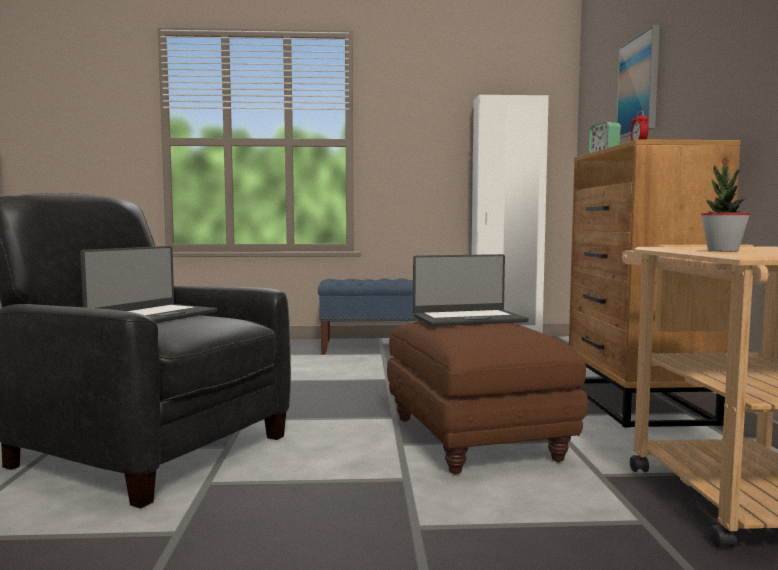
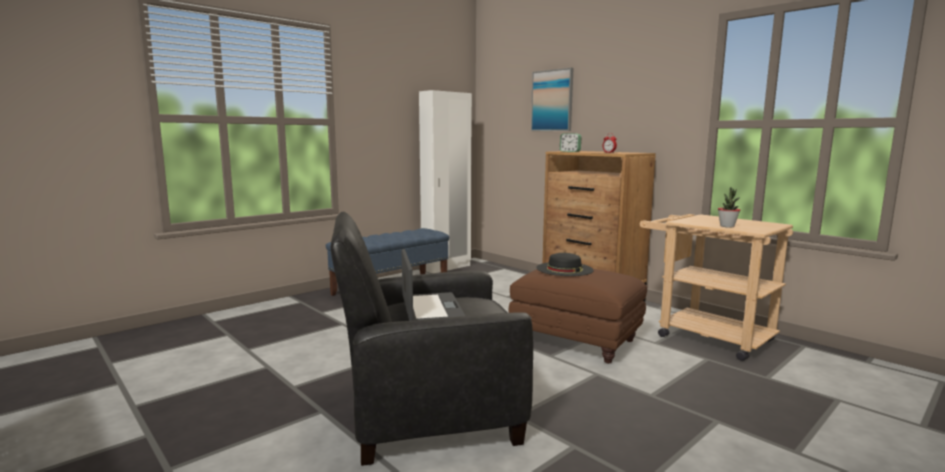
camera: 40 degrees left, 5 degrees up
laptop [413,254,529,326] -> black hat [536,253,594,276]

